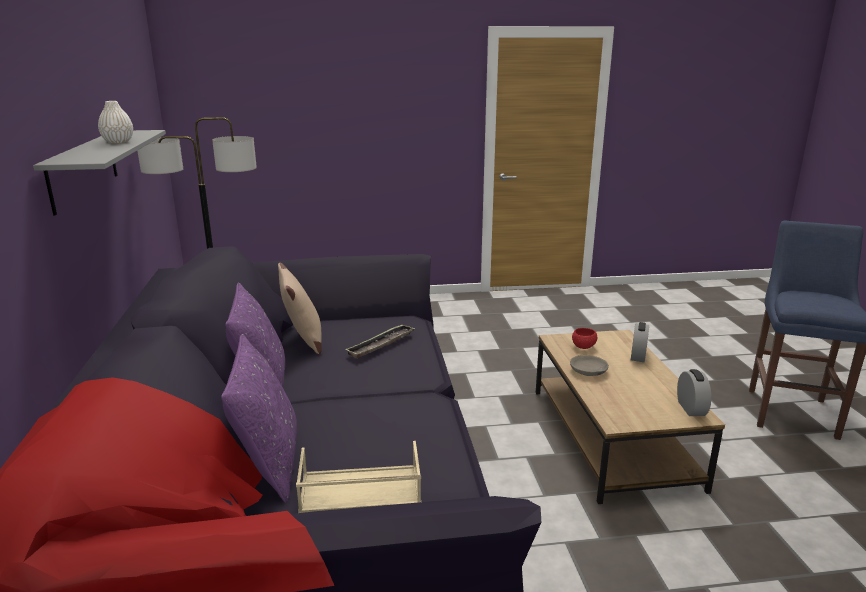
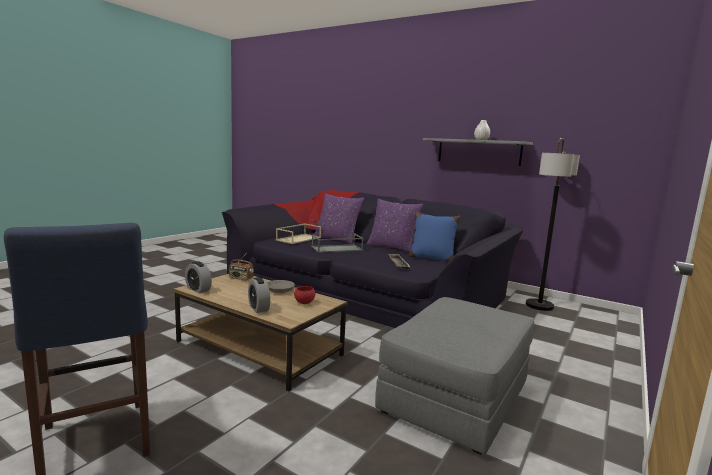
camera: 130 degrees right, 10 degrees down
beige pillow [278,262,322,354] -> blue pillow [409,212,460,262]
none -> radio [229,253,254,280]
none -> grey tray [312,233,364,253]
none -> grey ottoman [375,297,534,454]

